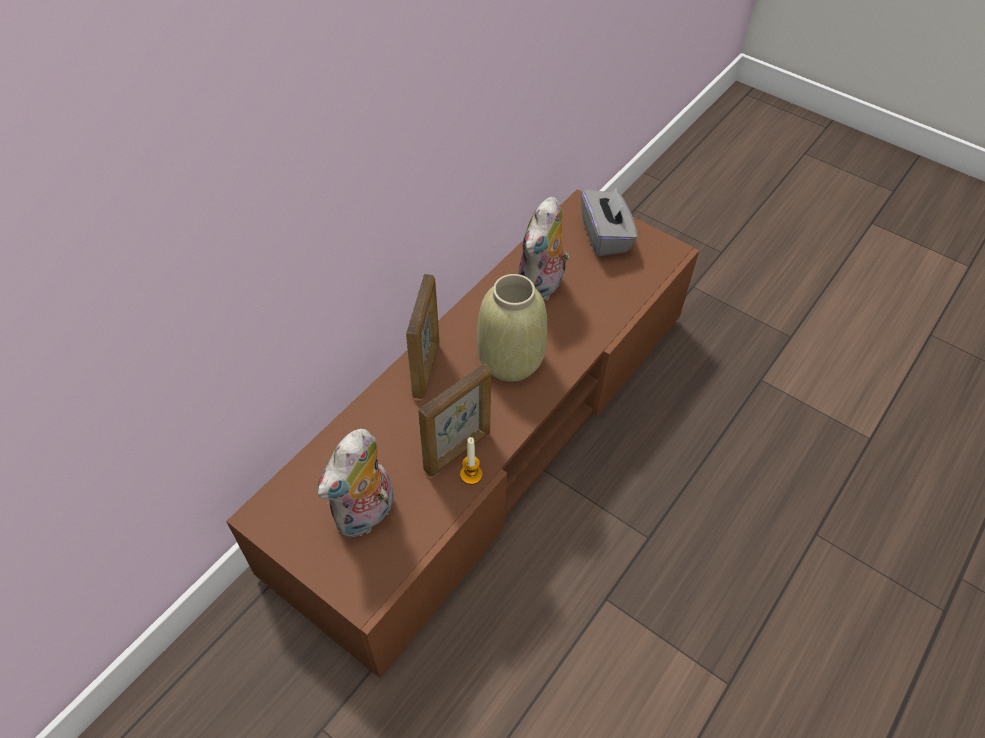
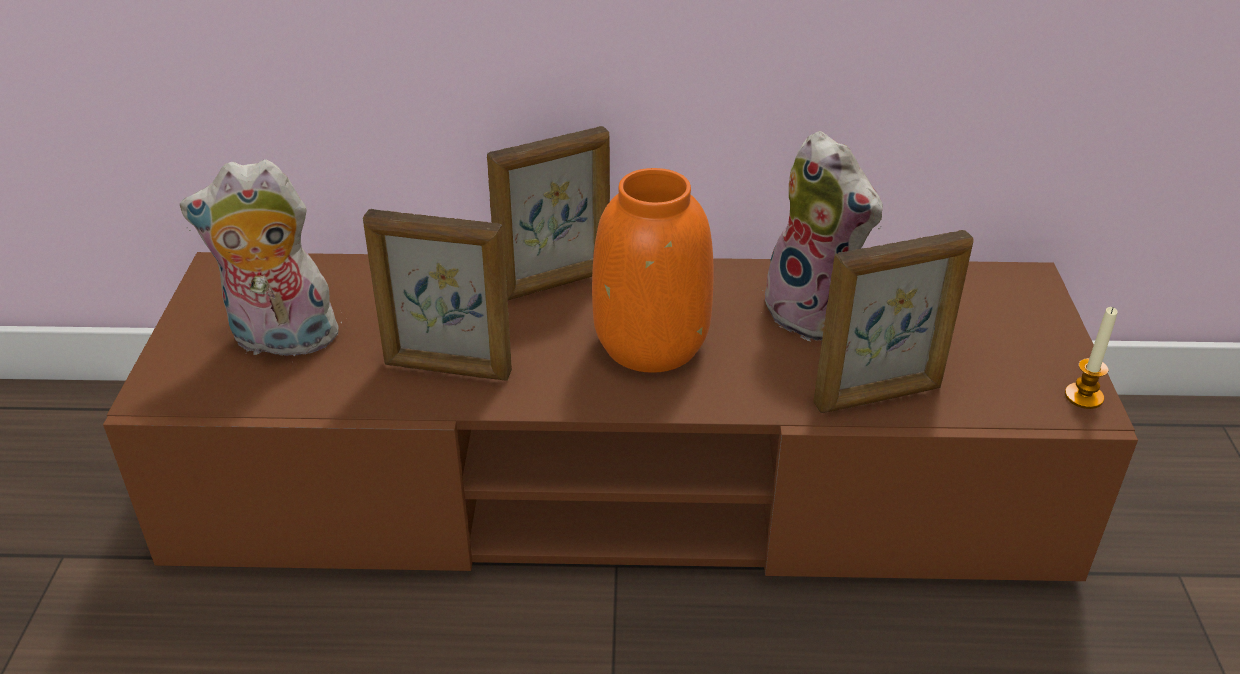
camera: 55 degrees right, 15 degrees down
candle [460,437,483,485] -> candle moved to [1065,307,1118,409]
beige vase [477,274,547,382] -> orange vase [592,168,713,373]
plush toy [518,197,570,301] -> plush toy turned 120 degrees counterclockwise [759,131,883,341]
grey tissue box [581,187,638,256] -> none
none -> picture frame [813,230,973,413]

